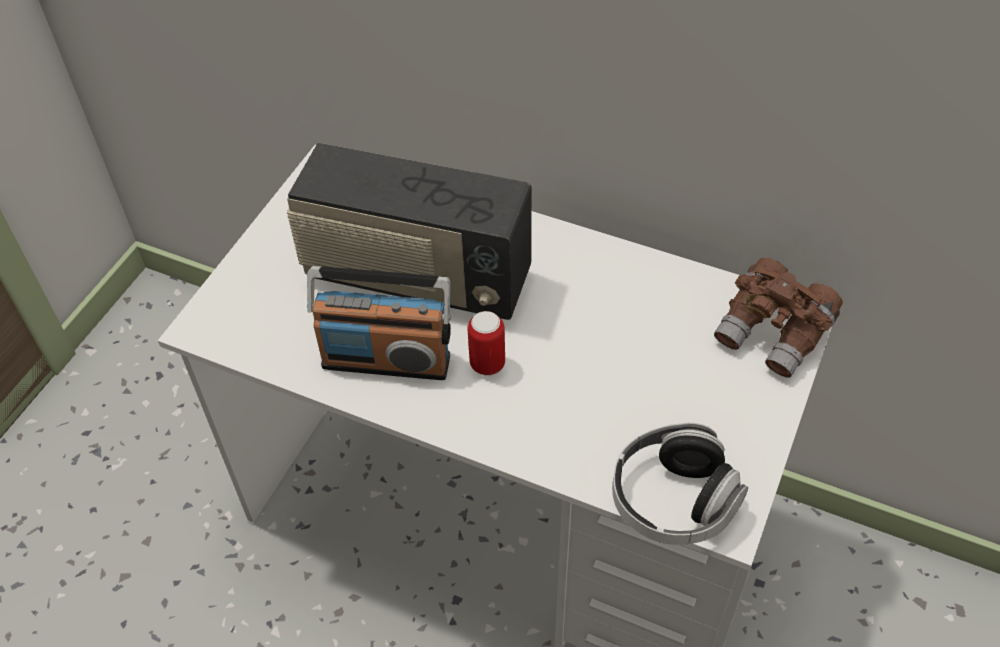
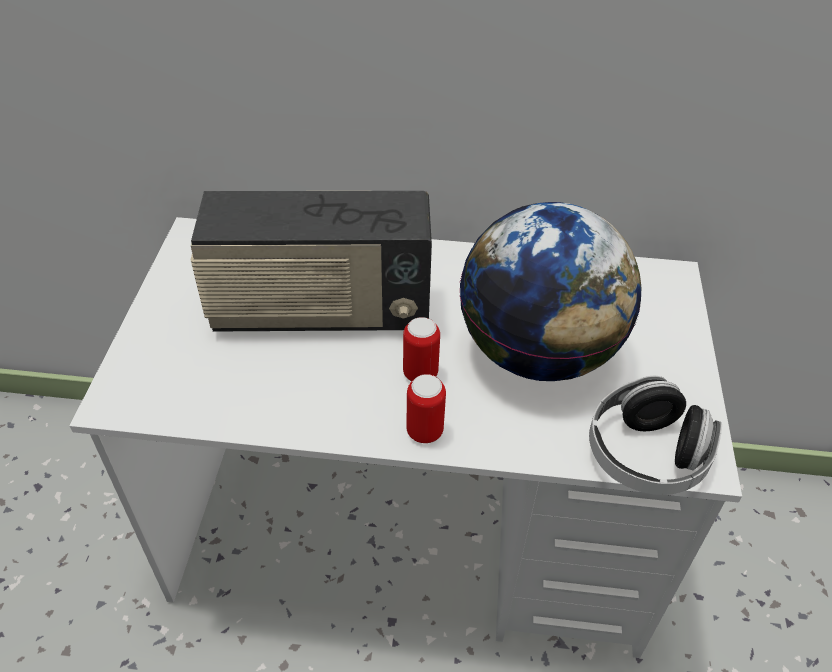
camera: 20 degrees left, 5 degrees down
radio [307,266,451,380] -> none
brown binoculars [714,258,843,378] -> none
none -> can [406,374,446,443]
none -> globe [459,202,641,381]

